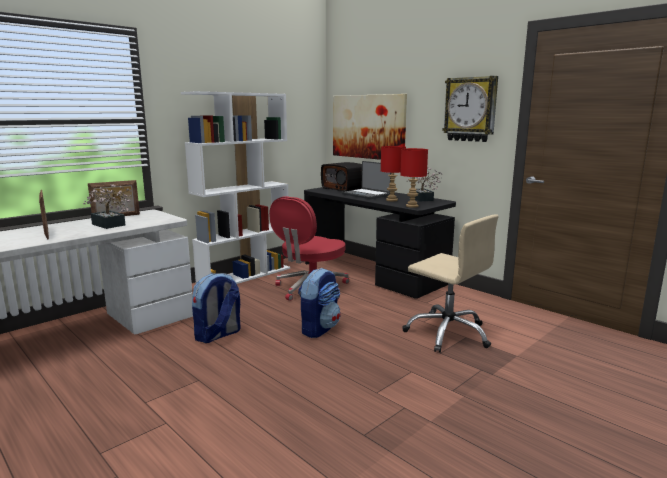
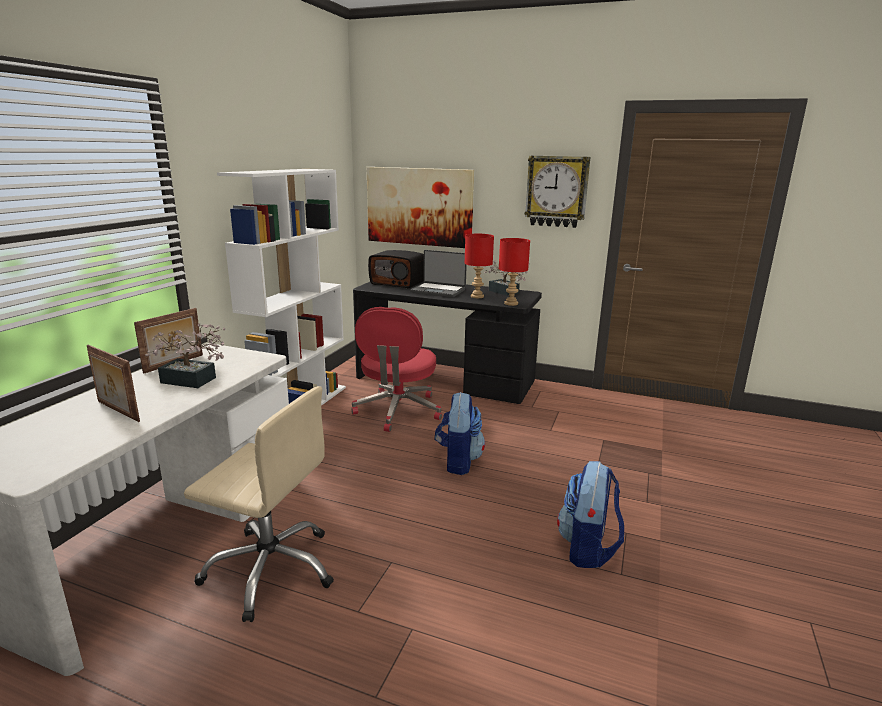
camera: 25 degrees left, 5 degrees up
backpack [192,273,241,343] -> backpack moved to [557,461,624,568]
beige office chair [402,214,498,353] -> beige office chair moved to [184,386,334,622]

